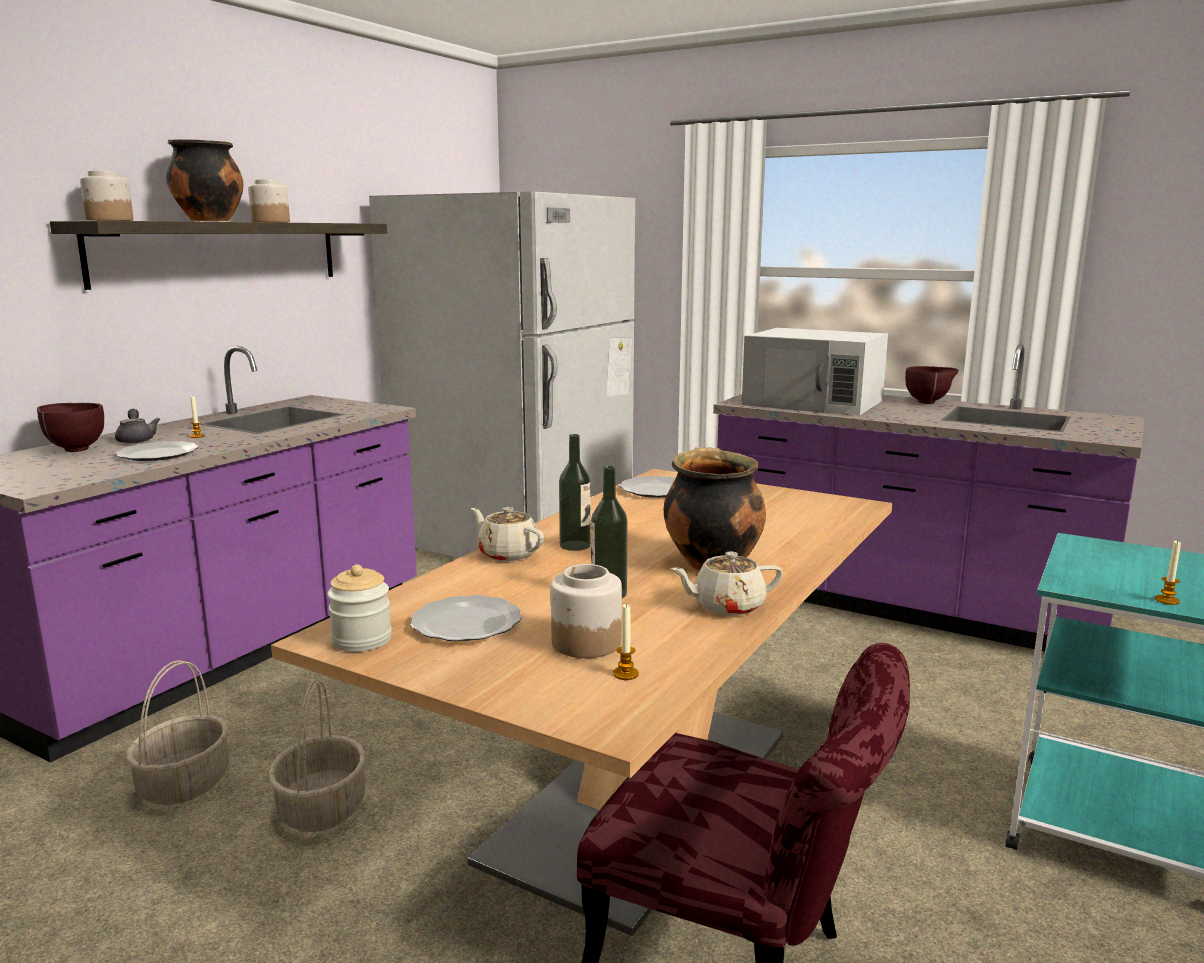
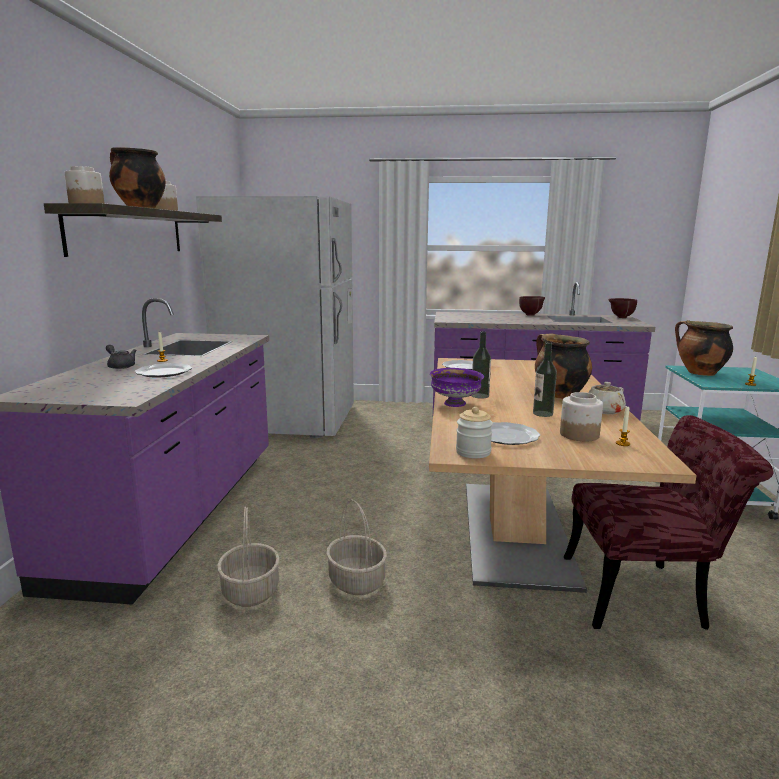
camera: 25 degrees left, 0 degrees up
brown bowl [37,403,104,452] -> brown bowl moved to [609,298,637,318]
beige teapot [471,507,544,561] -> purple bowl [430,368,484,407]
white microwave [742,328,888,415] -> none
none -> cooking pot [675,320,733,376]

